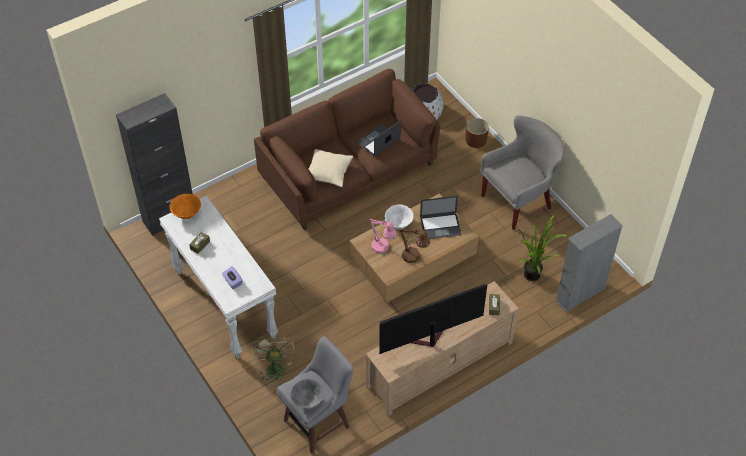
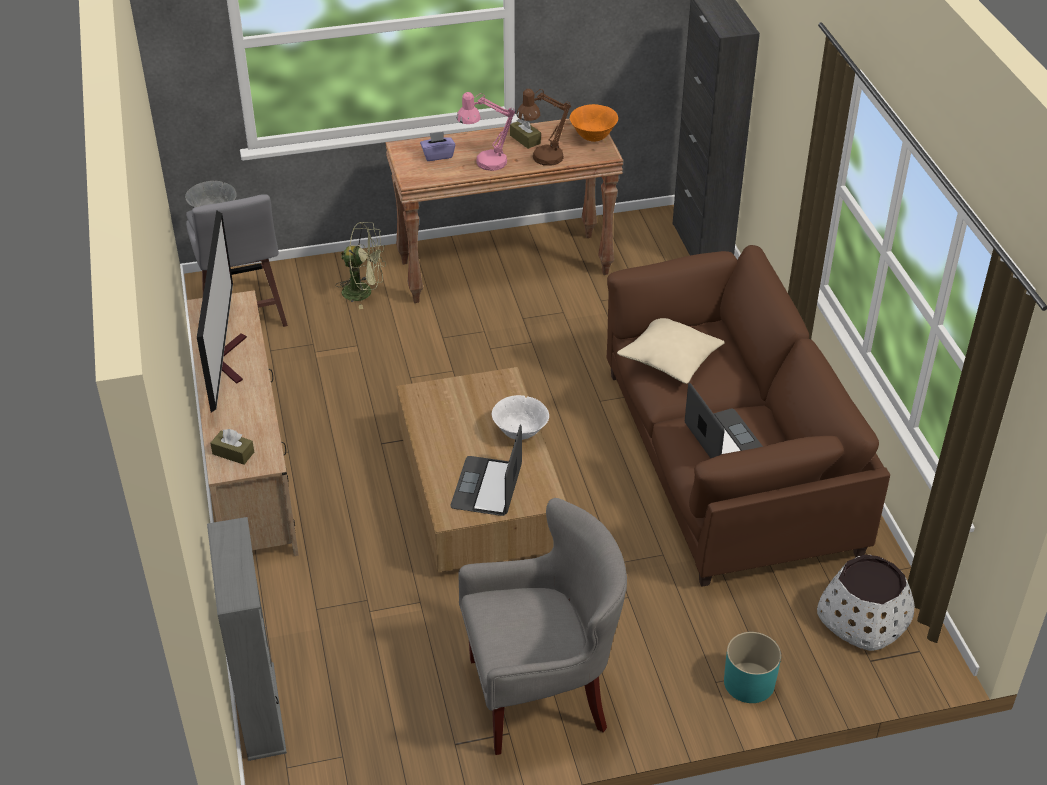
camera: 110 degrees right, 10 degrees down
white console table [159,196,278,359] -> brown console table [385,118,623,303]
pink table lamp [369,218,397,254] -> pink table lamp moved to [457,92,515,171]
brown table lamp [399,229,430,263] -> brown table lamp moved to [517,89,571,166]
brown planter [465,118,489,148] -> turquoise planter [724,632,781,703]
grey armchair [480,115,564,230] -> grey armchair turned 90 degrees counterclockwise [458,498,627,755]
potted plant [518,215,567,281] -> none

